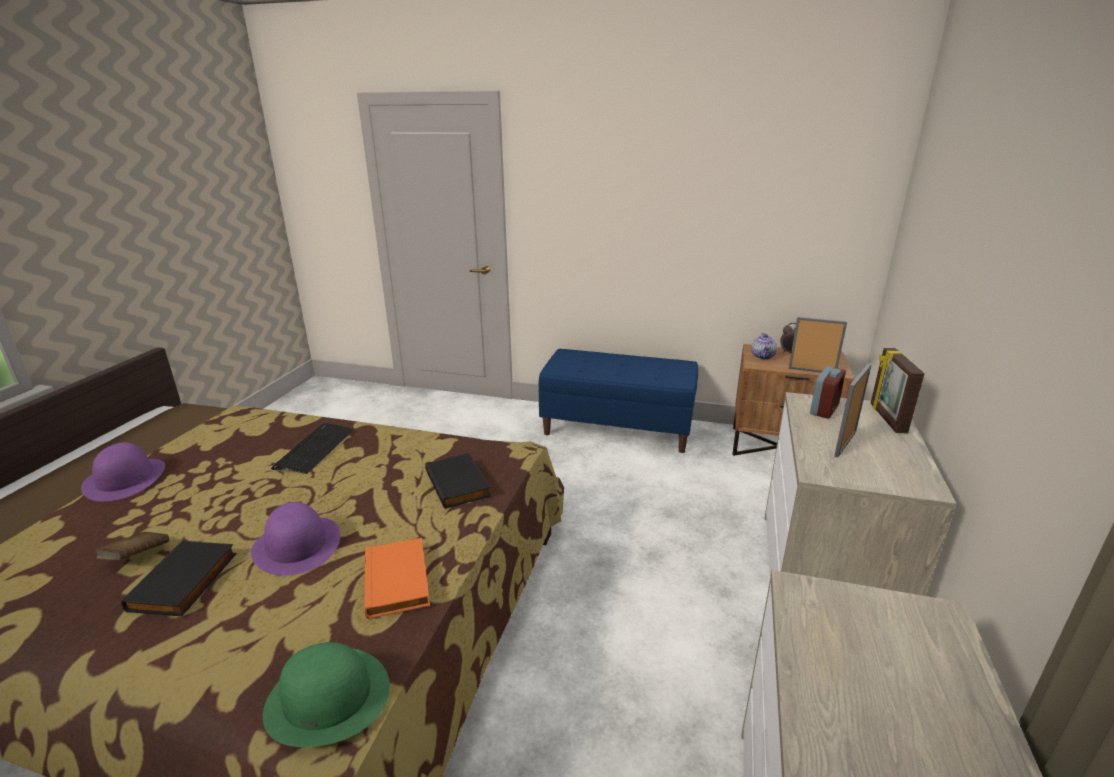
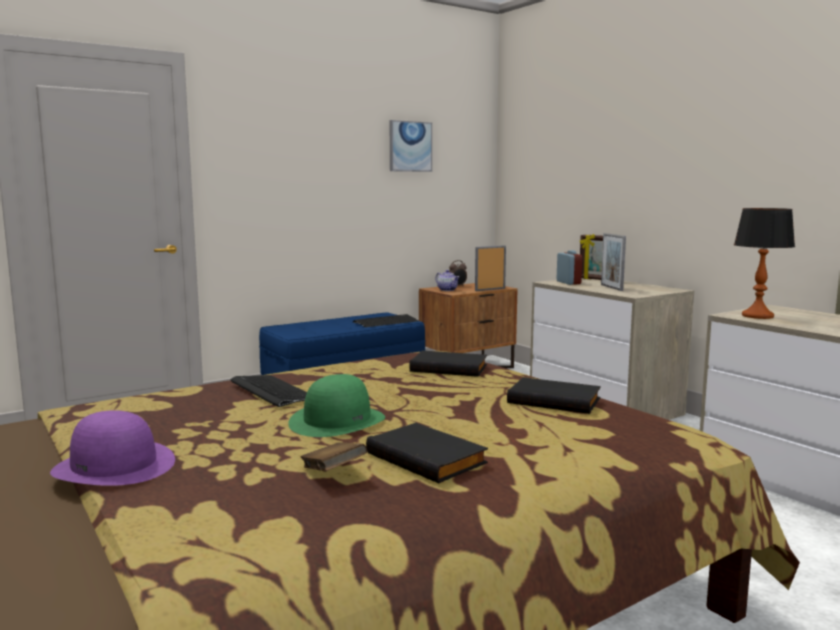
camera: 50 degrees left, 15 degrees down
purple hat [251,502,341,576] -> none
green hat [263,642,390,747] -> green hat moved to [288,374,385,437]
orange book [364,538,430,619] -> black book [507,377,601,414]
none -> keyboard [353,314,419,327]
none -> picture [390,120,432,172]
none -> table lamp [734,208,795,319]

